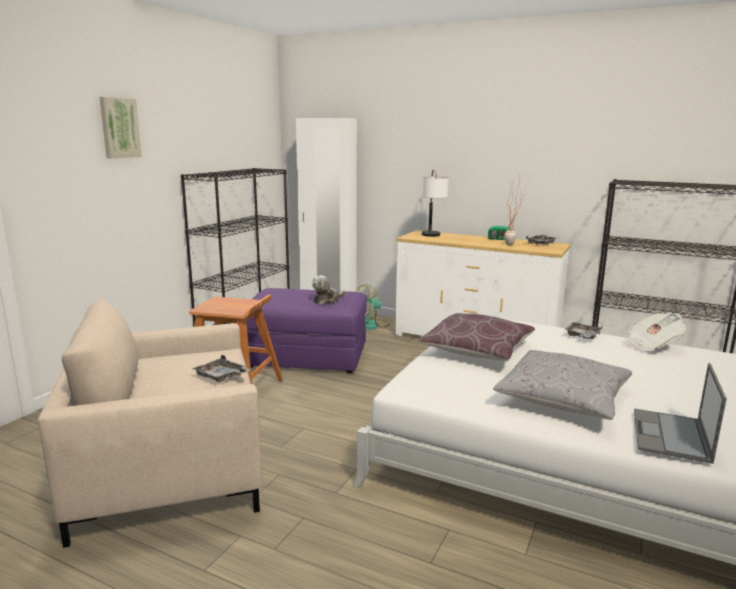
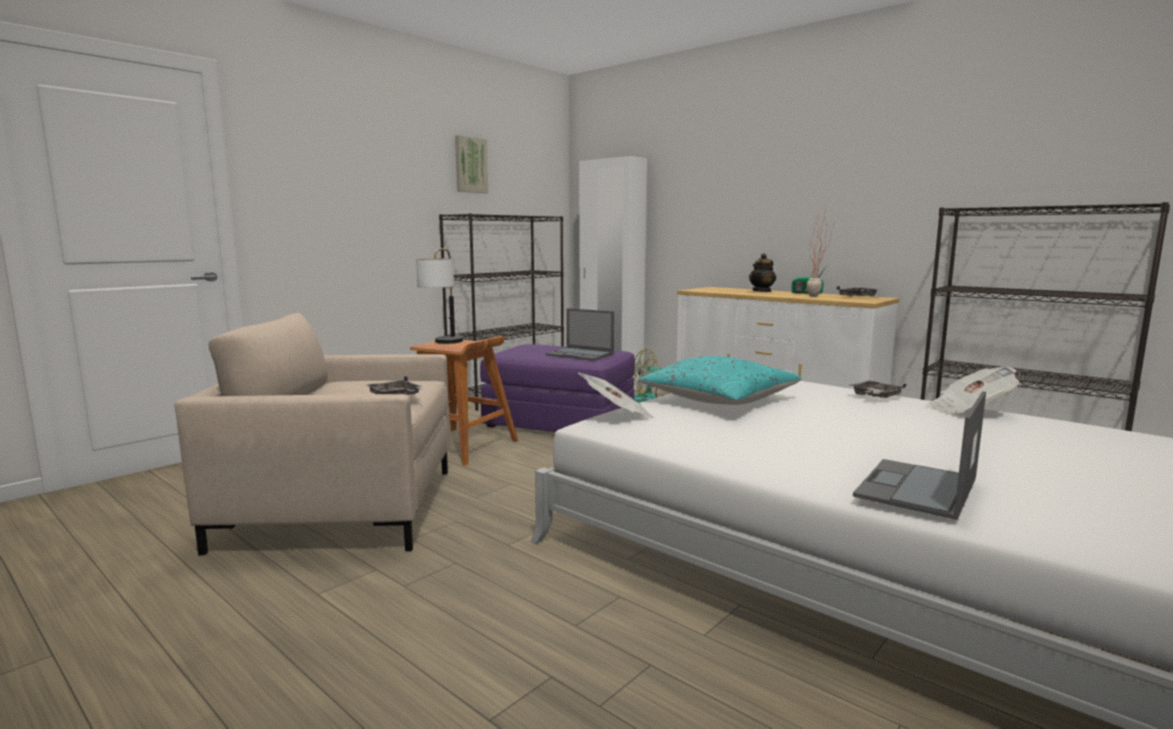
camera: 15 degrees right, 5 degrees down
picture [100,97,142,158] -> picture moved to [455,135,488,193]
plush toy [312,275,345,305] -> laptop [545,308,614,361]
brown pillow [418,313,535,361] -> turquoise pillow [638,356,802,405]
table lamp [422,169,449,237] -> table lamp moved to [416,249,463,344]
grey pillow [493,350,632,420] -> none
none -> newspaper [577,372,656,419]
none -> teapot [749,253,776,292]

